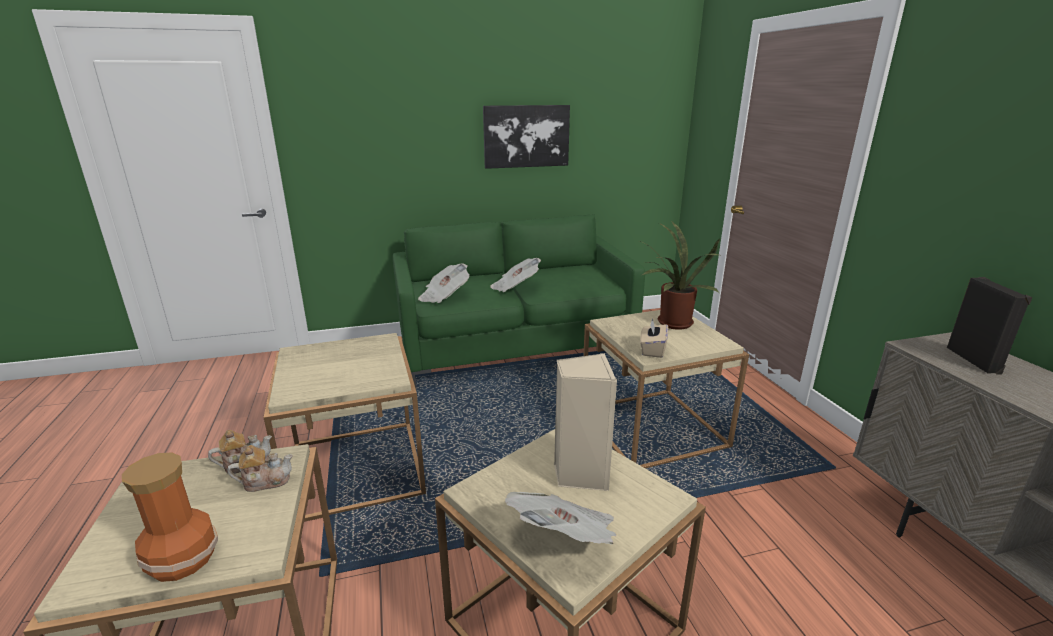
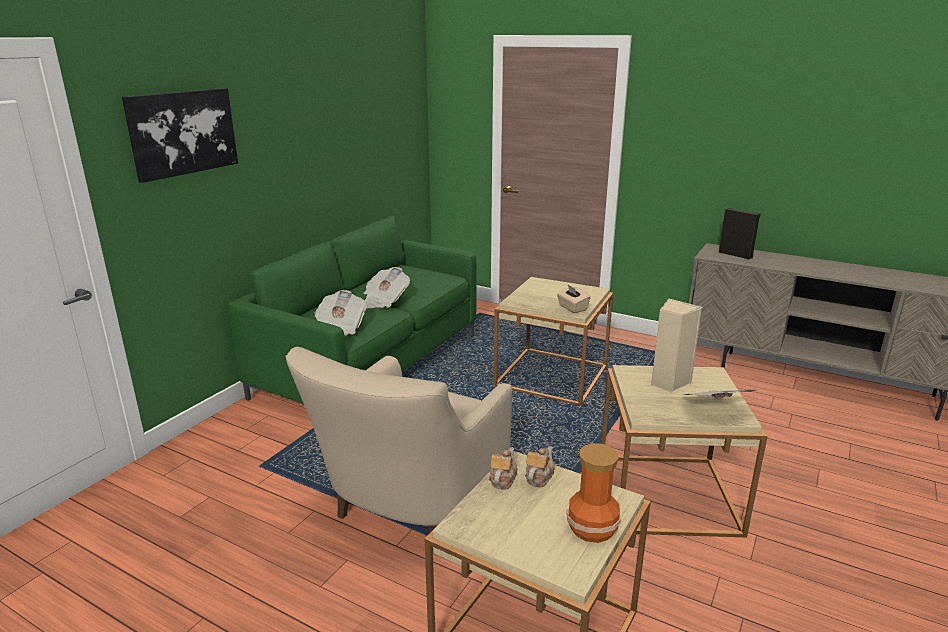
camera: 45 degrees left, 0 degrees up
beige side table [263,333,426,522] -> beige armchair [286,347,512,534]
picture [483,105,570,169] -> picture moved to [122,88,238,183]
potted plant [639,222,720,330] -> none

